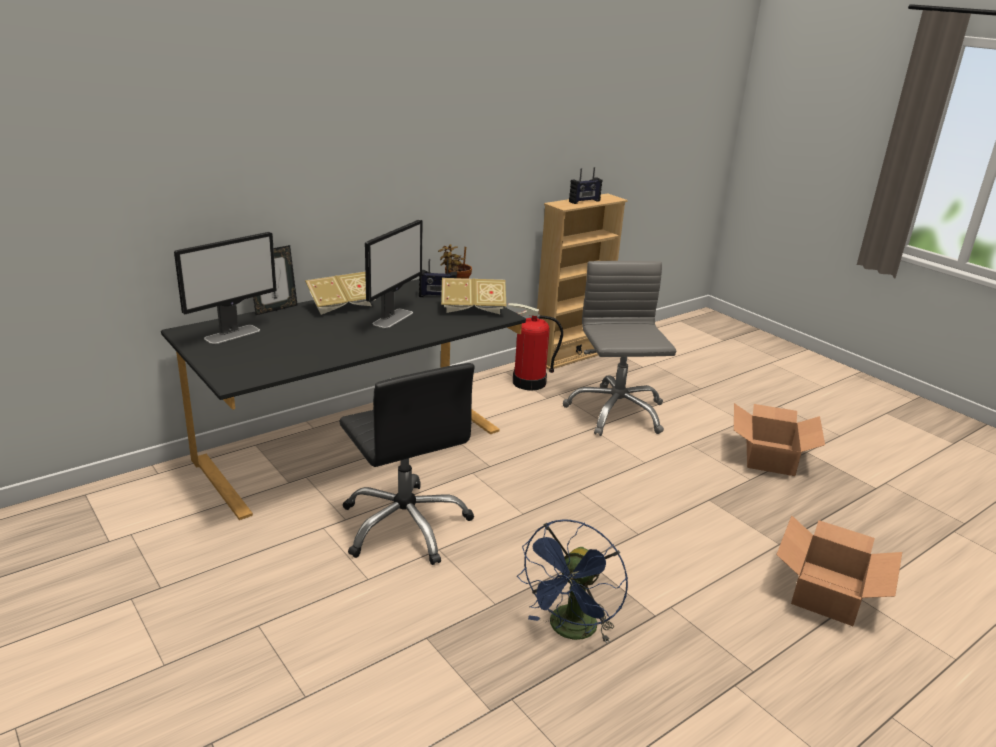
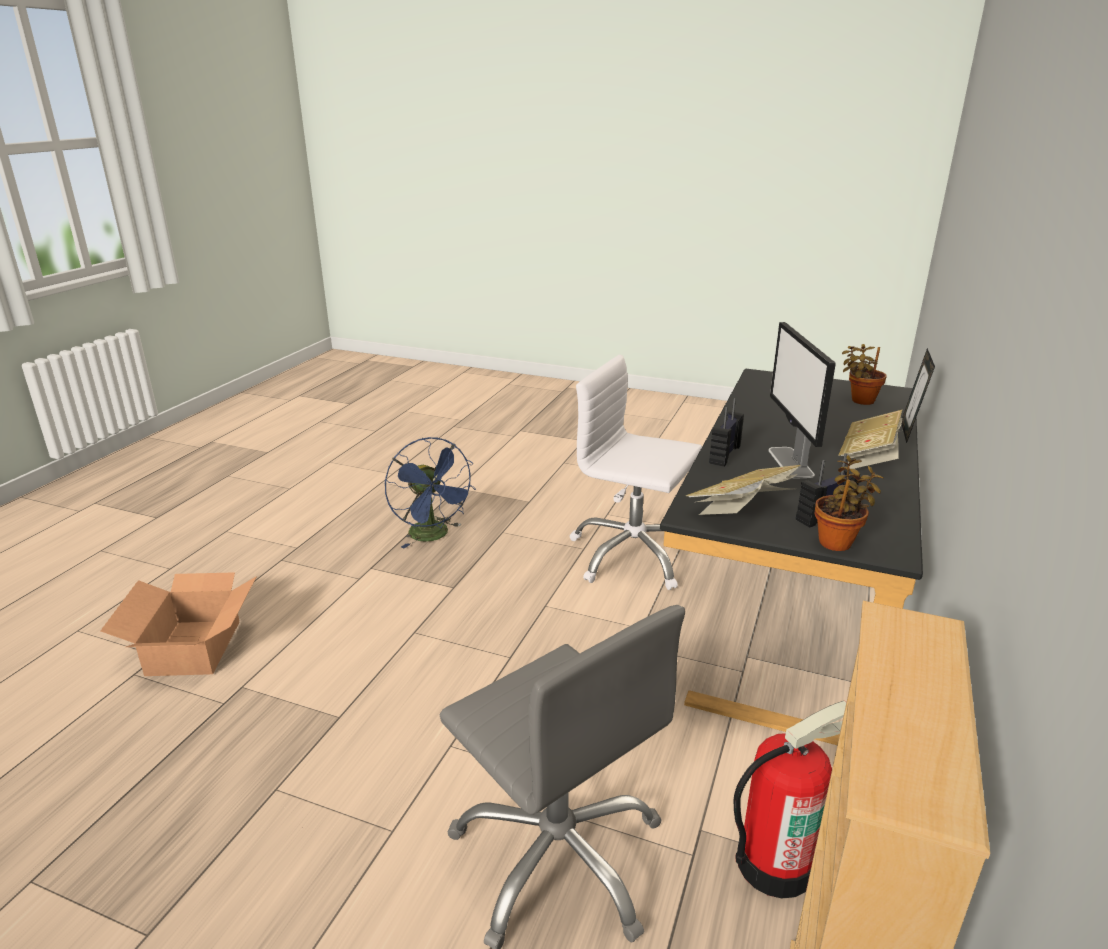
camera: 150 degrees right, 0 degrees up
monitor [174,232,277,344] -> potted plant [842,344,887,405]
black office chair [339,363,475,565] -> white office chair [570,354,702,590]
blue fan [517,519,628,644] -> blue fan turned 150 degrees clockwise [385,437,476,548]
radio [569,167,602,204] -> radio moved to [709,398,744,467]
cardboard box [734,403,825,476] -> none

